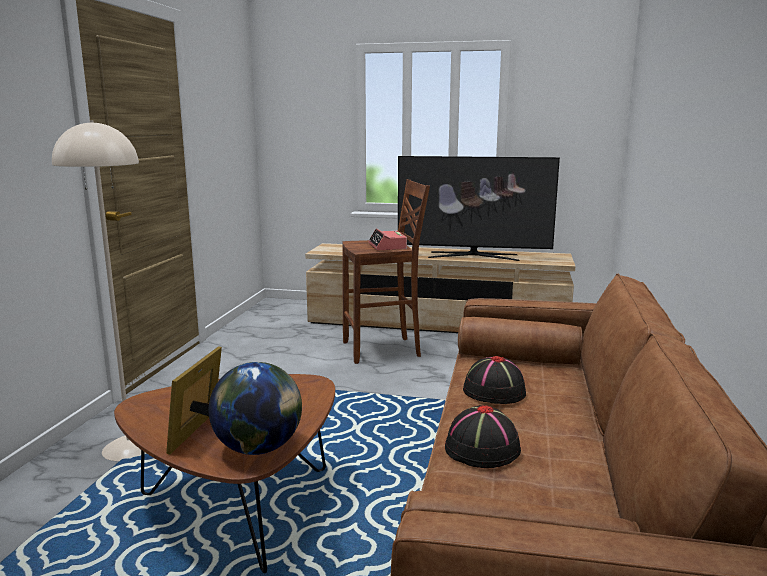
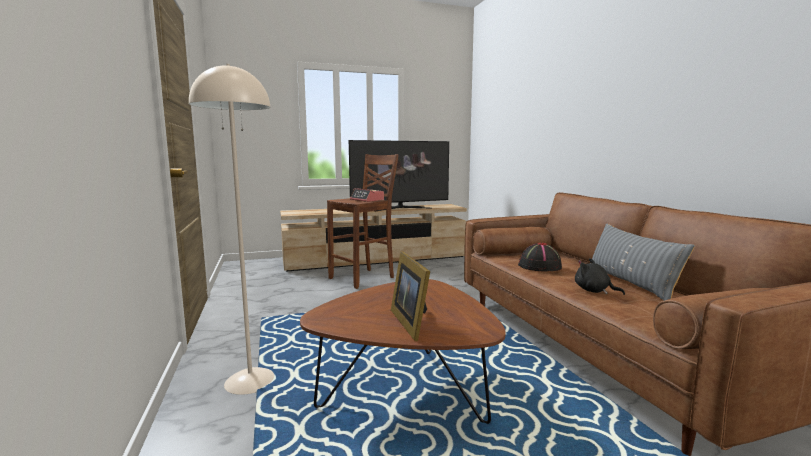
camera: 30 degrees left, 5 degrees down
globe [208,362,302,455] -> none
black hat [445,405,521,468] -> black plush toy [575,258,625,295]
none -> grey pillow [592,224,695,301]

